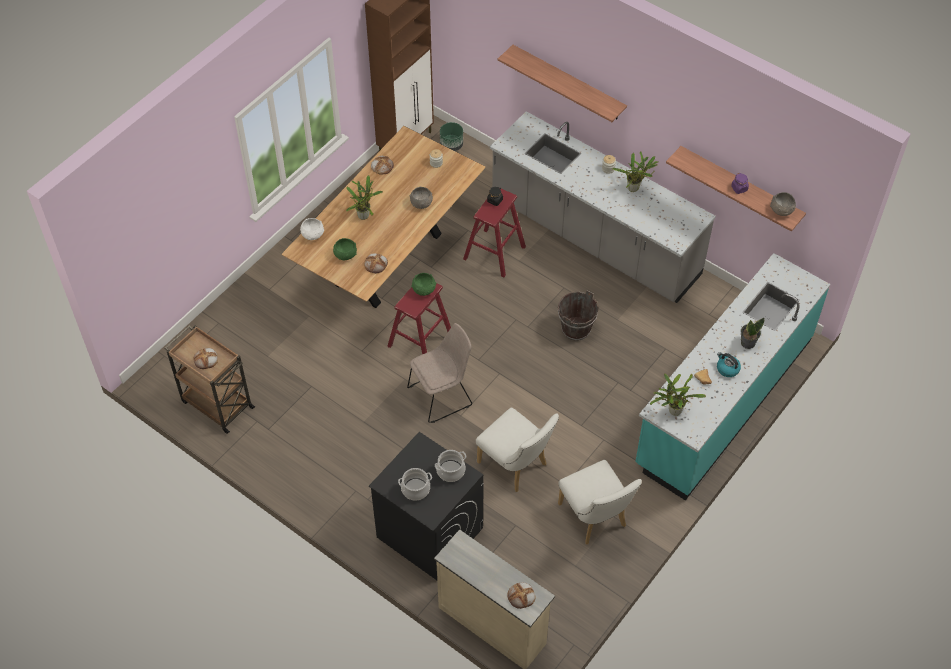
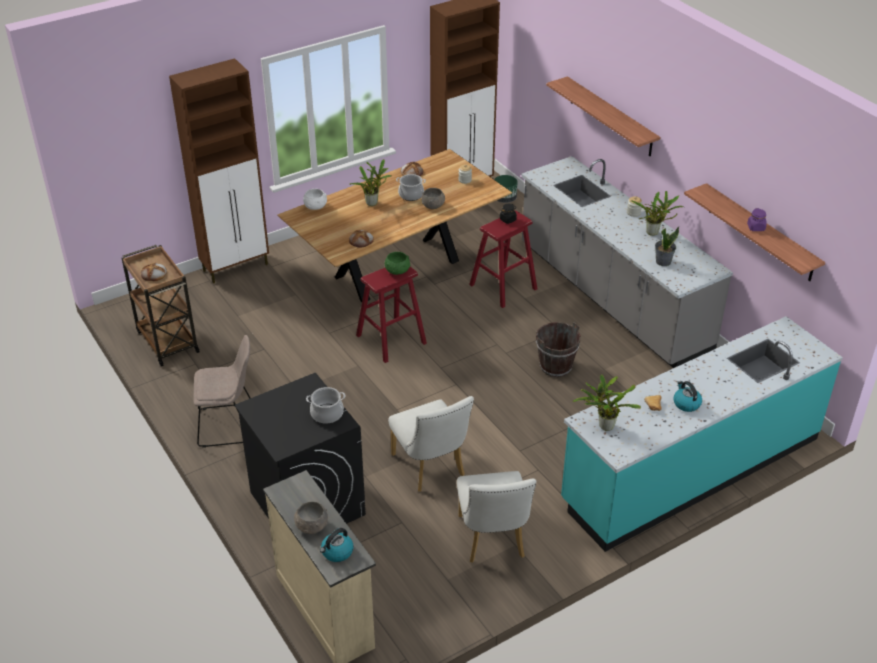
camera: 20 degrees right, 15 degrees down
green bowl [333,238,357,260] -> none
cooking pot [398,468,432,501] -> cooking pot moved to [396,174,426,201]
beige chair [407,323,472,423] -> beige chair moved to [193,335,250,448]
bread [507,582,536,609] -> kettle [320,528,354,562]
potted plant [740,317,765,349] -> potted plant moved to [655,227,679,266]
grey bowl [770,192,796,216] -> grey bowl moved to [294,501,328,534]
none -> brown cabinet [169,58,269,284]

